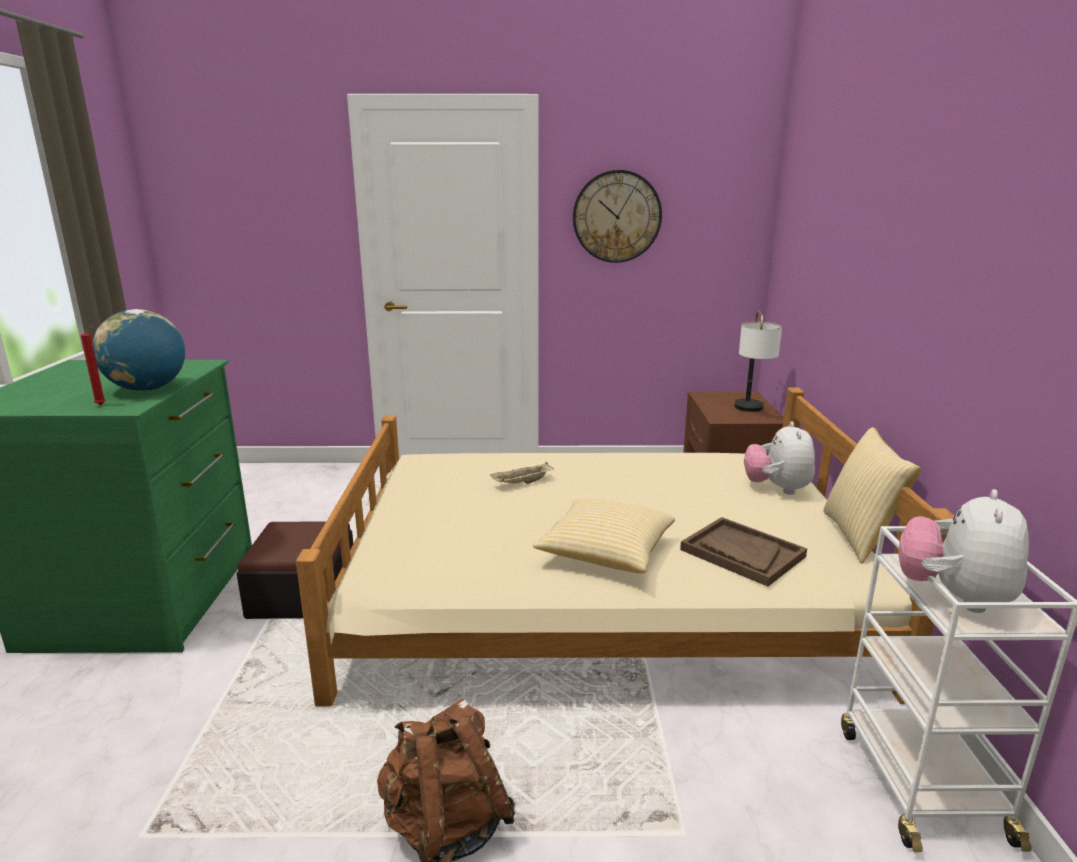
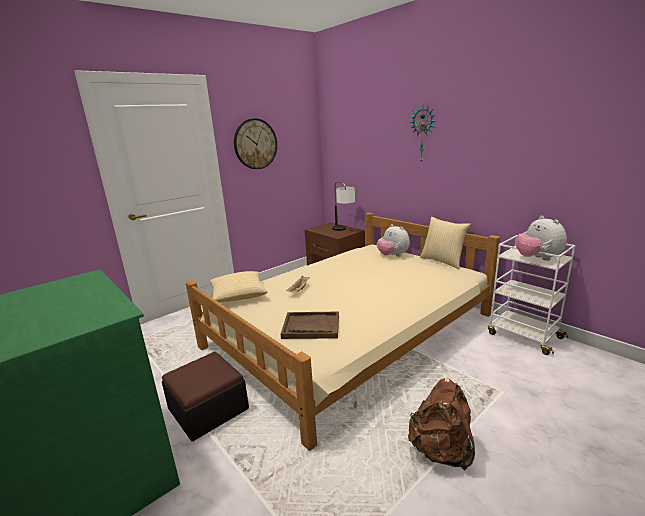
camera: 40 degrees left, 0 degrees up
red candle [80,325,106,405] -> none
globe [92,309,185,391] -> none
pillow [533,498,675,573] -> pillow moved to [210,271,267,302]
brown tray [680,517,807,587] -> brown tray moved to [281,312,339,339]
none -> wall clock [411,105,436,162]

